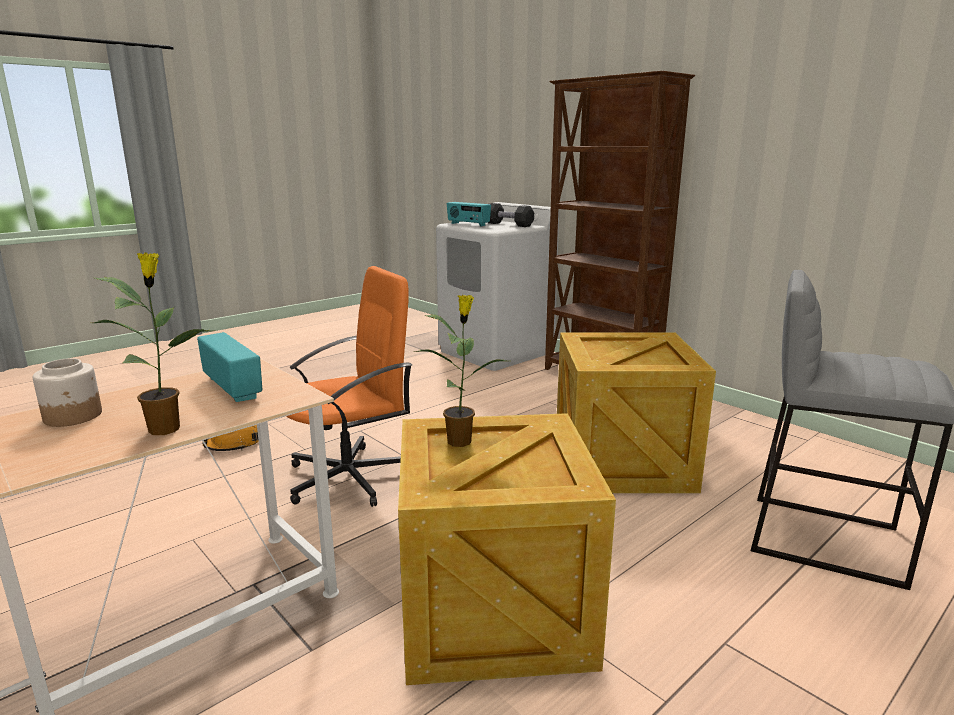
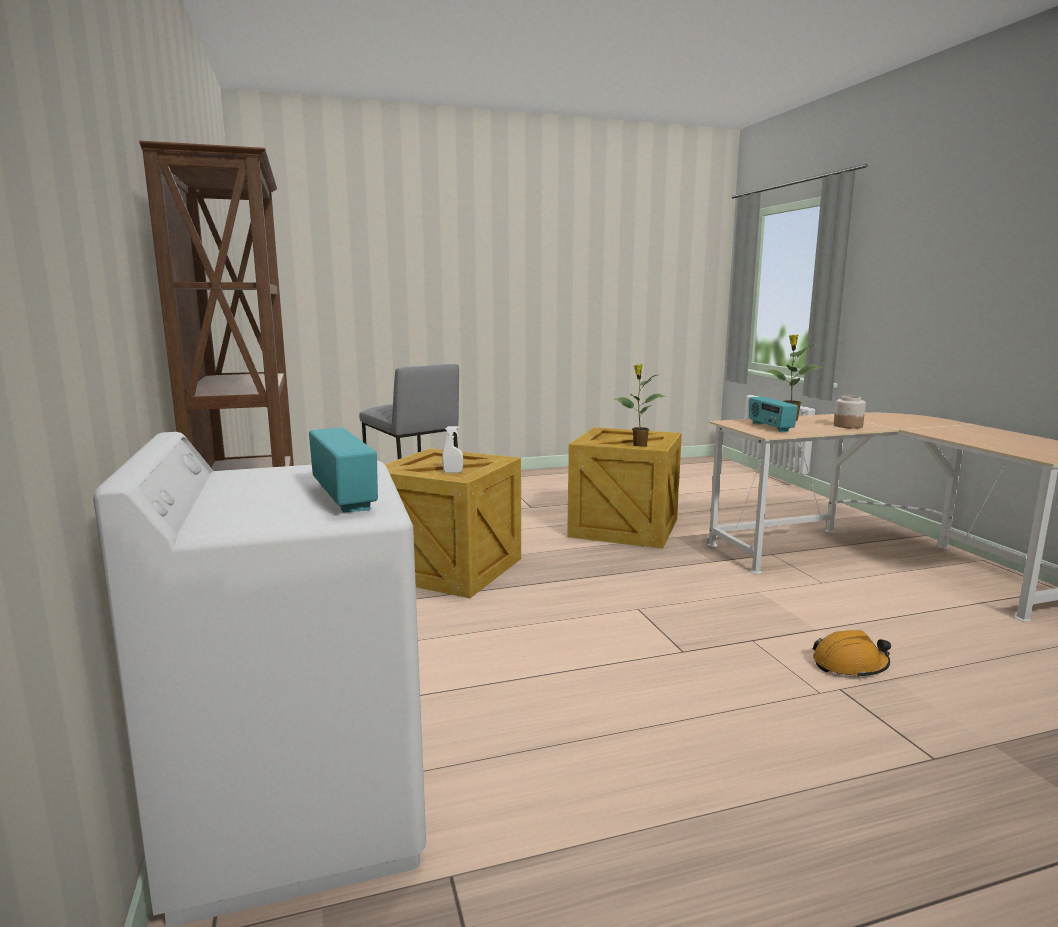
camera: 155 degrees left, 5 degrees down
orange office chair [286,266,412,507] -> none
black dumbbell [488,203,534,227] -> none
none -> white spray bottle [442,426,463,473]

